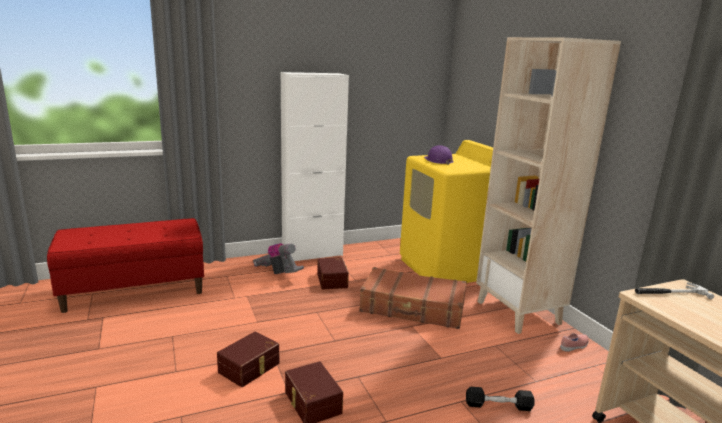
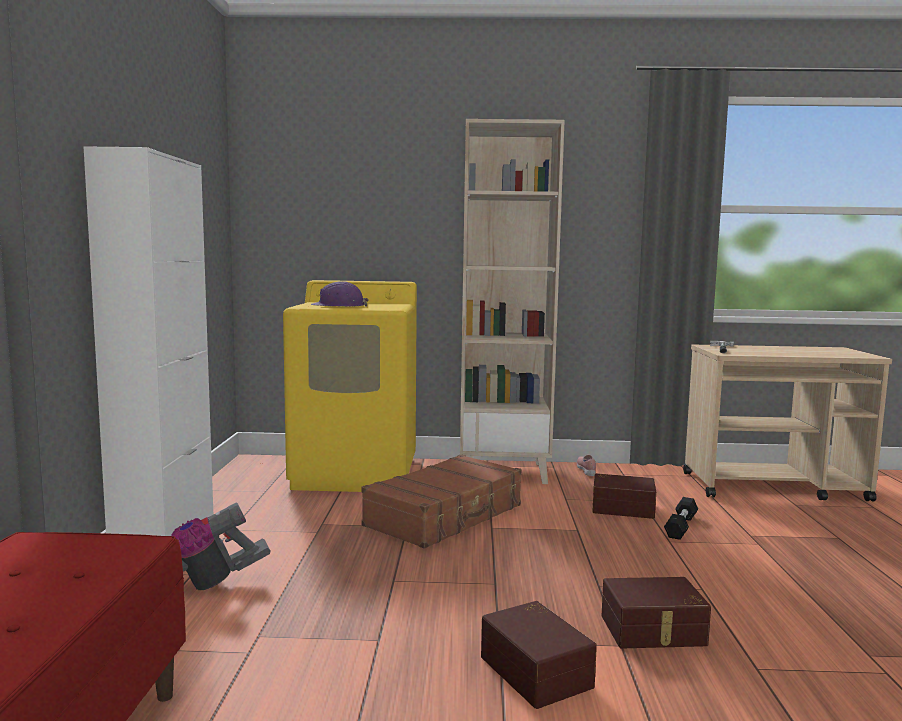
camera: 65 degrees left, 10 degrees down
brown storage box [317,257,349,289] -> brown storage box moved to [592,473,656,519]

